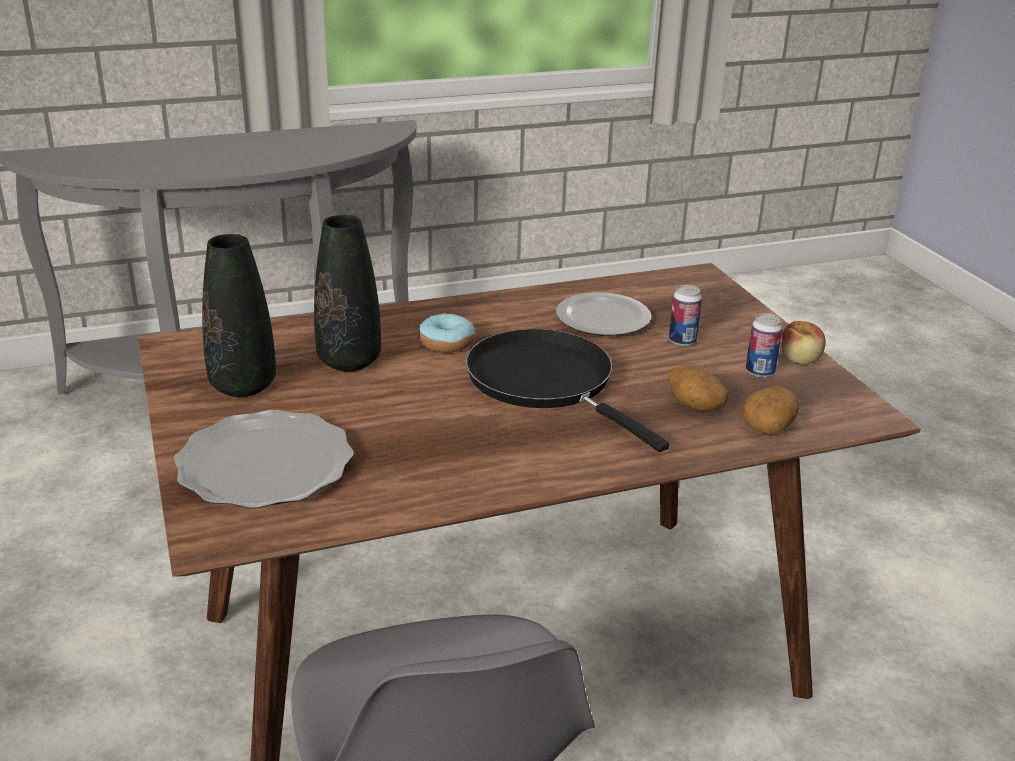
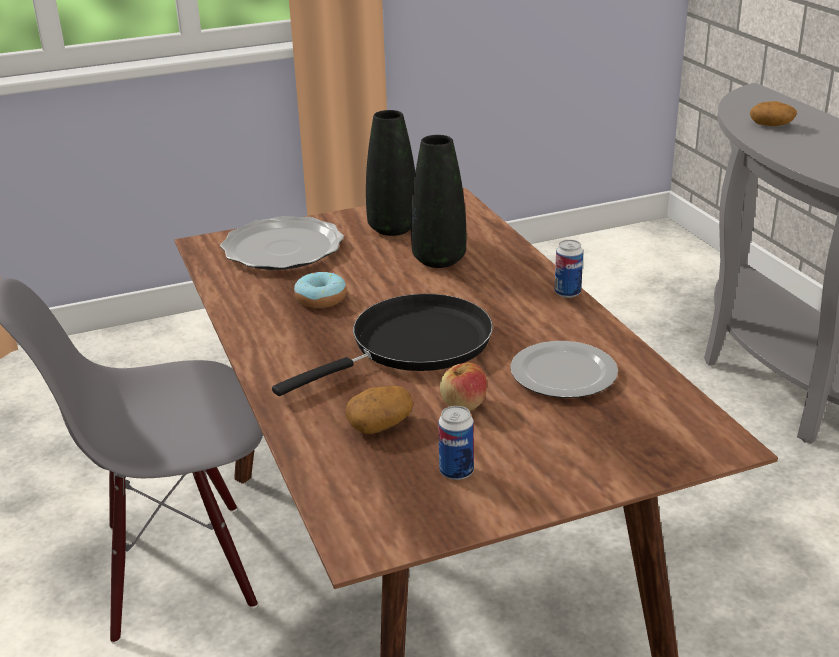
camera: 90 degrees right, 0 degrees up
donut [419,313,475,353] -> donut moved to [294,272,347,308]
can [669,285,702,346] -> can moved to [555,240,583,298]
potato [742,386,800,436] -> potato moved to [750,101,797,126]
apple [781,321,826,364] -> apple moved to [440,362,487,411]

